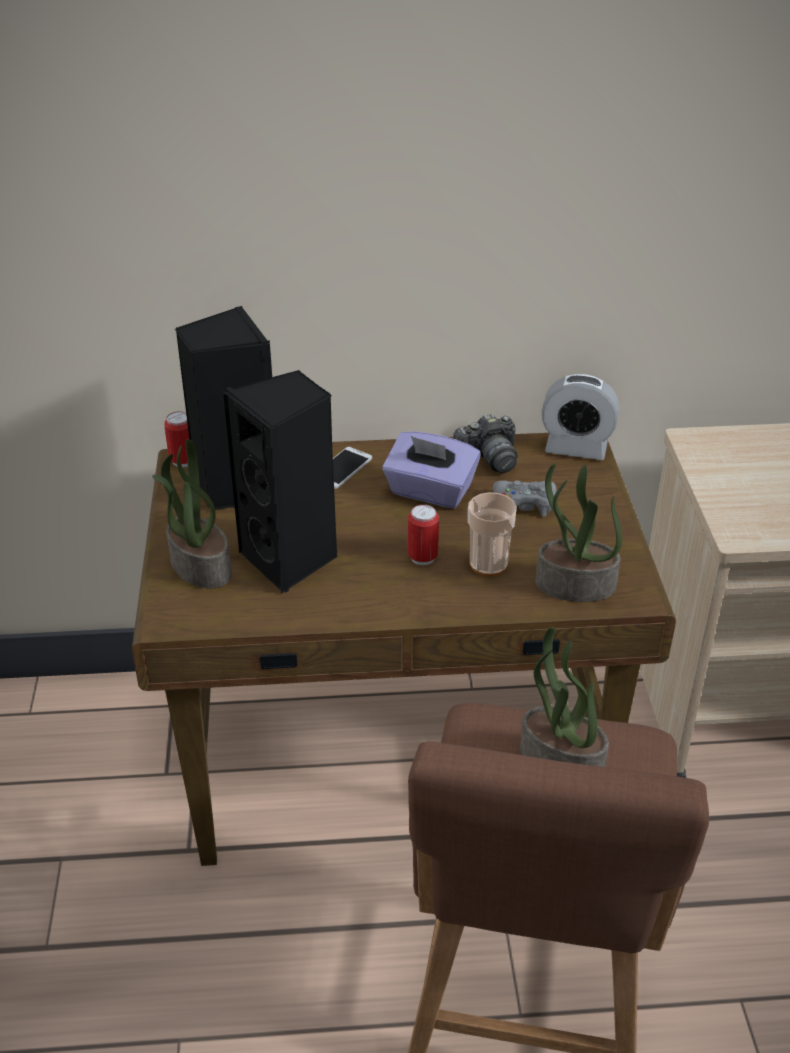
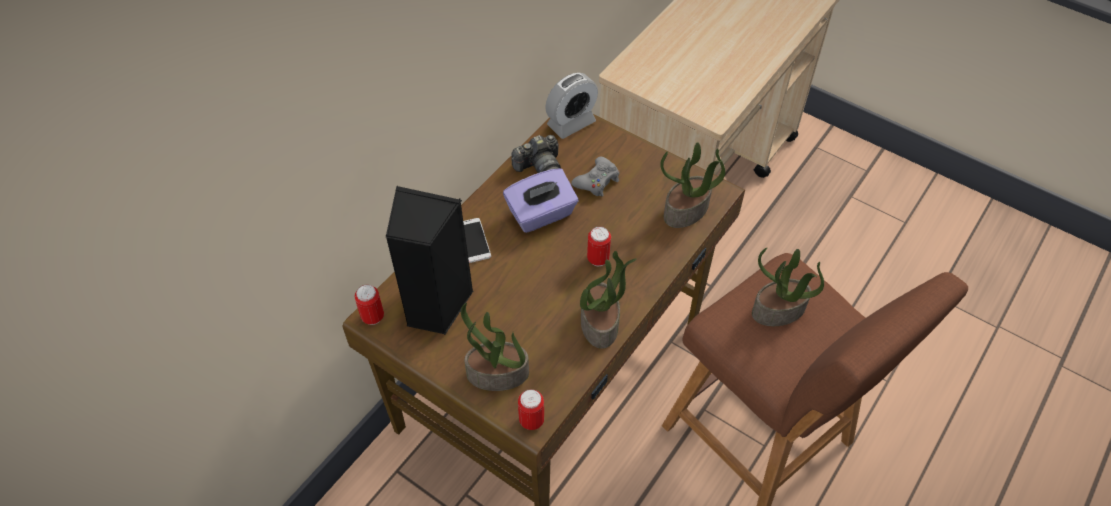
camera: 50 degrees left, 15 degrees up
black speaker [222,370,338,594] -> none
camera [453,414,517,473] -> camera turned 45 degrees clockwise [511,135,561,173]
cup [468,492,517,577] -> none
none -> can [518,389,544,430]
none -> potted plant [580,251,637,349]

